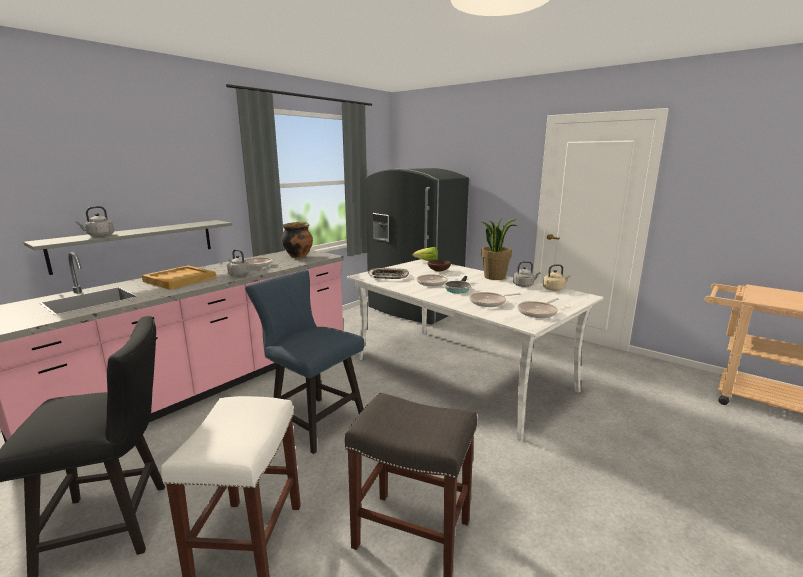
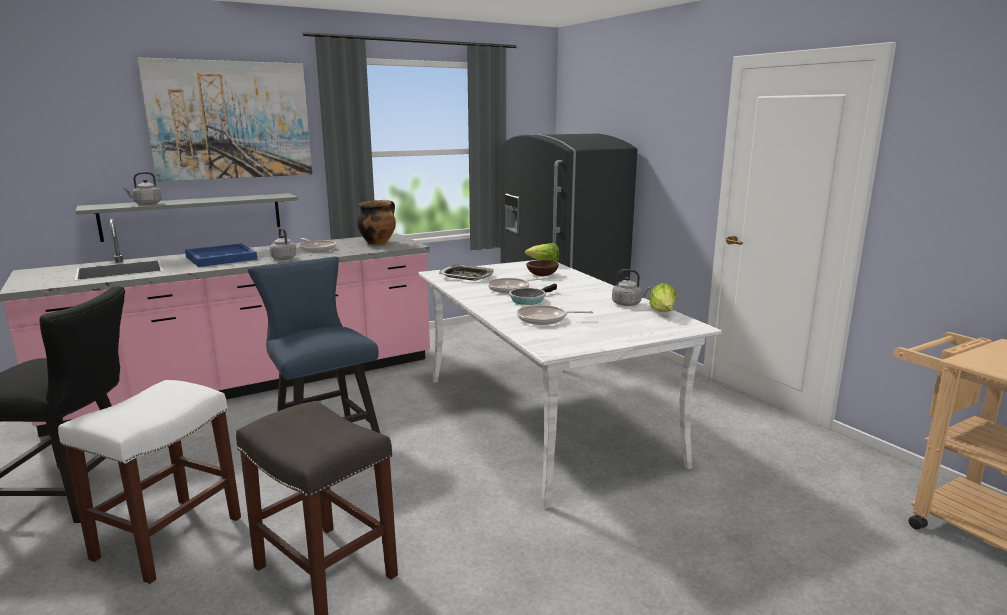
camera: 20 degrees right, 0 degrees up
beige tray [142,265,216,290] -> blue tray [185,243,257,267]
potted plant [481,219,517,280] -> none
frying pan [517,298,559,318] -> none
beige kettle [543,264,571,291] -> lettuce [649,283,677,312]
none -> picture [137,57,312,182]

